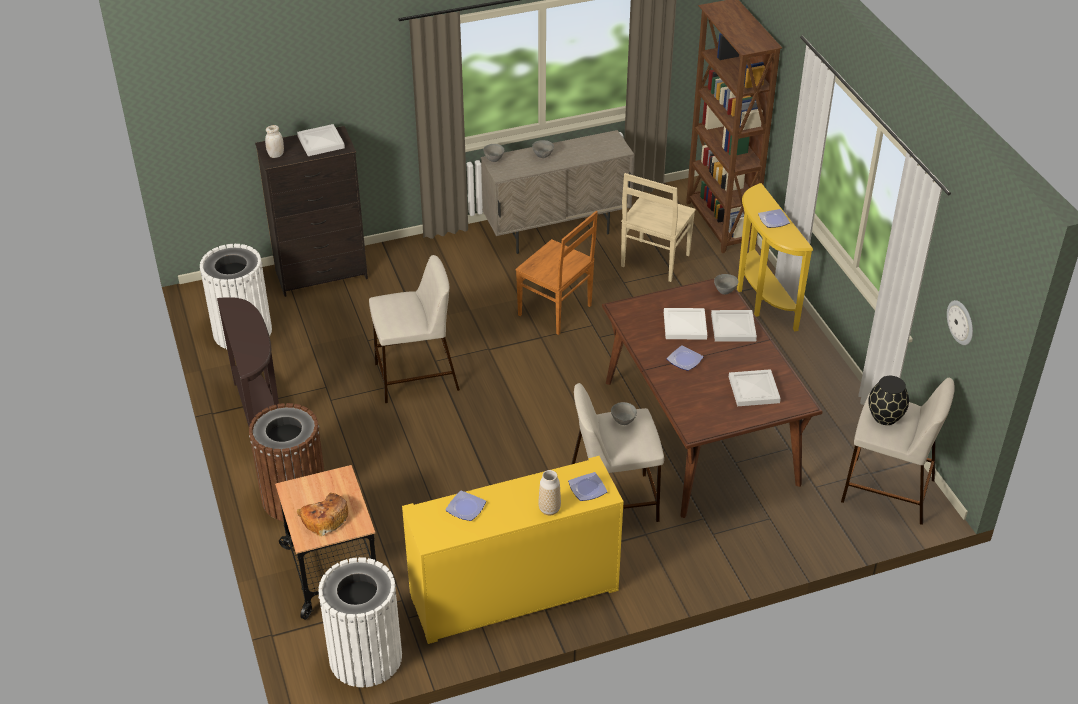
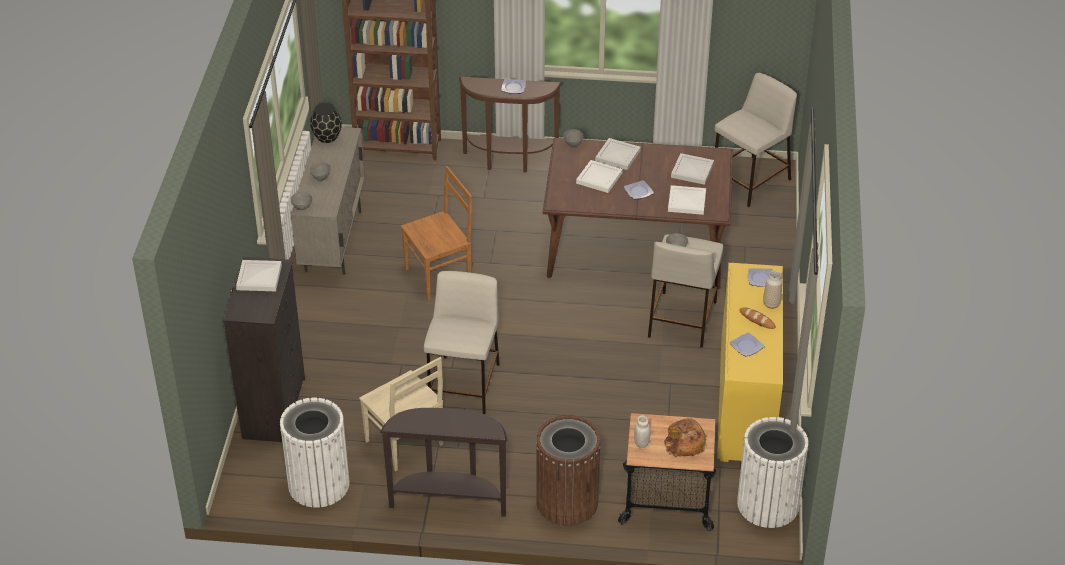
camera: 65 degrees left, 0 degrees up
white jar [265,125,284,158] -> white jar moved to [634,415,650,448]
beige chair [621,173,696,282] -> beige chair moved to [359,357,443,471]
yellow console table [737,183,813,331] -> brown console table [459,77,562,172]
black vase [868,376,909,425] -> black vase moved to [310,103,342,143]
wall clock [947,300,973,345] -> none
none -> white tray [668,185,706,215]
none -> bread [740,307,775,329]

